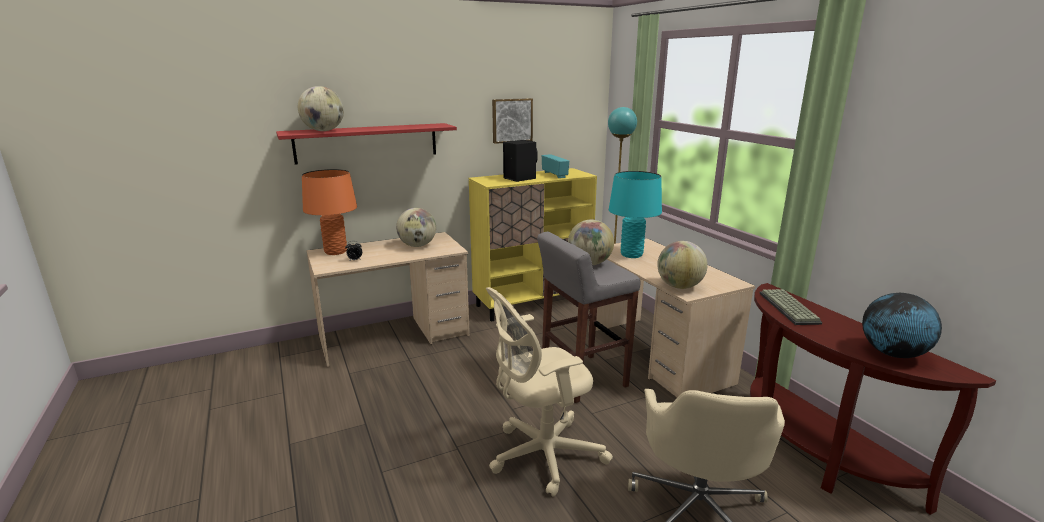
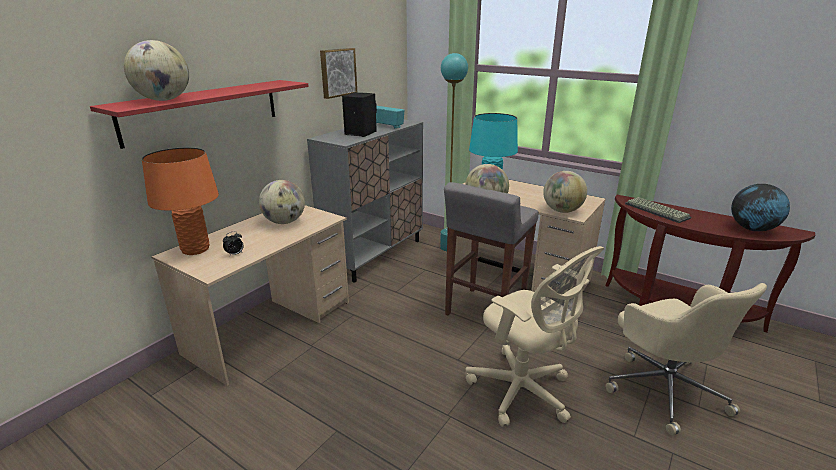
camera: 30 degrees left, 5 degrees up
yellow cabinet [469,168,597,321] -> grey cabinet [307,119,423,283]
beige office chair [486,287,613,497] -> beige office chair turned 75 degrees counterclockwise [466,246,604,427]

